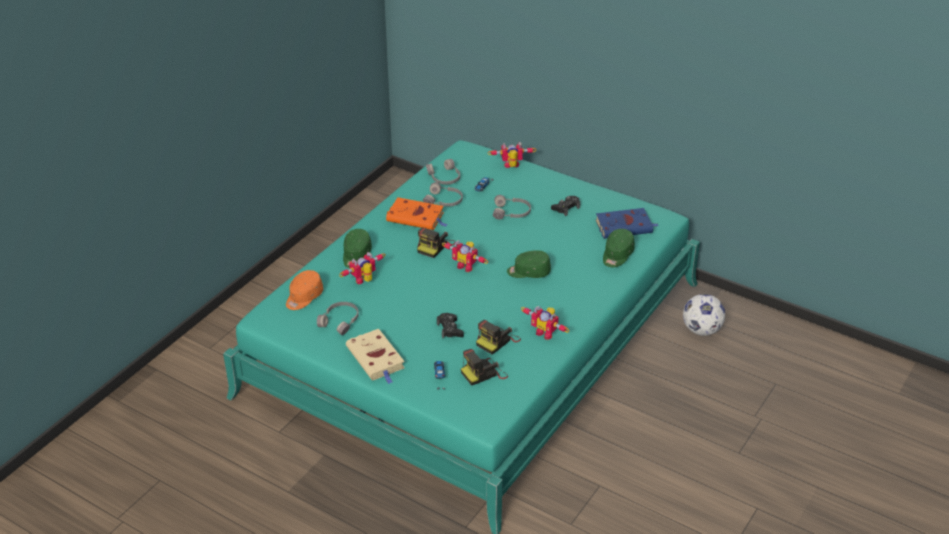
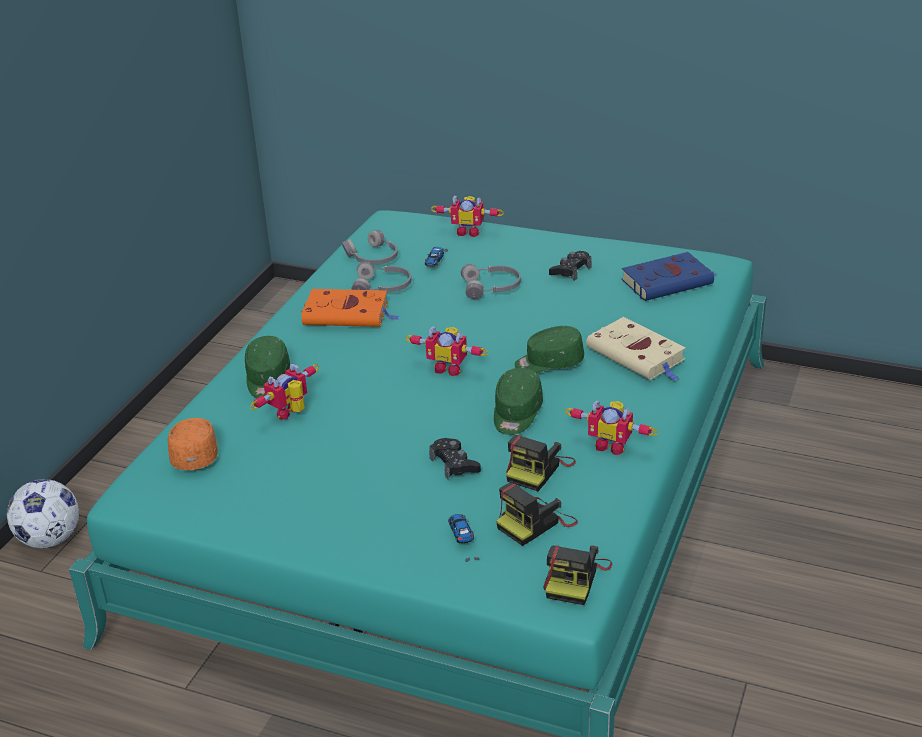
camera: 10 degrees left, 5 degrees down
orange cap [286,270,323,310] -> orange cap turned 150 degrees clockwise [168,418,218,470]
grey headphones [317,302,359,335] -> none
beige book [346,329,405,384] -> beige book moved to [586,317,686,381]
camera [417,227,456,258] -> camera moved to [543,545,612,605]
toy robot [488,142,536,168] -> toy robot turned 150 degrees counterclockwise [431,196,504,237]
green cap [603,229,635,268] -> green cap moved to [494,368,543,435]
football [683,294,725,336] -> football moved to [7,479,79,549]

